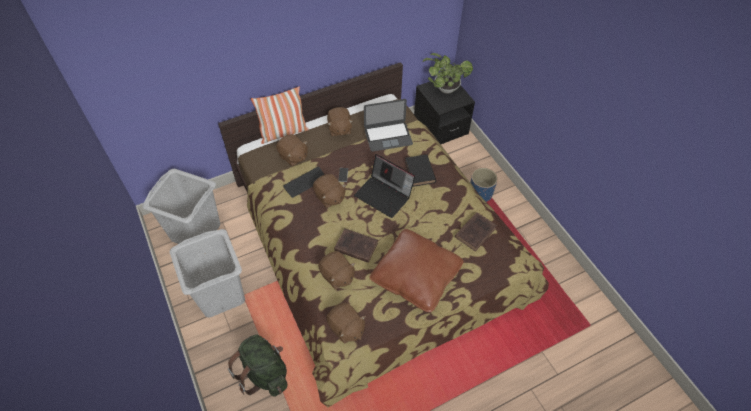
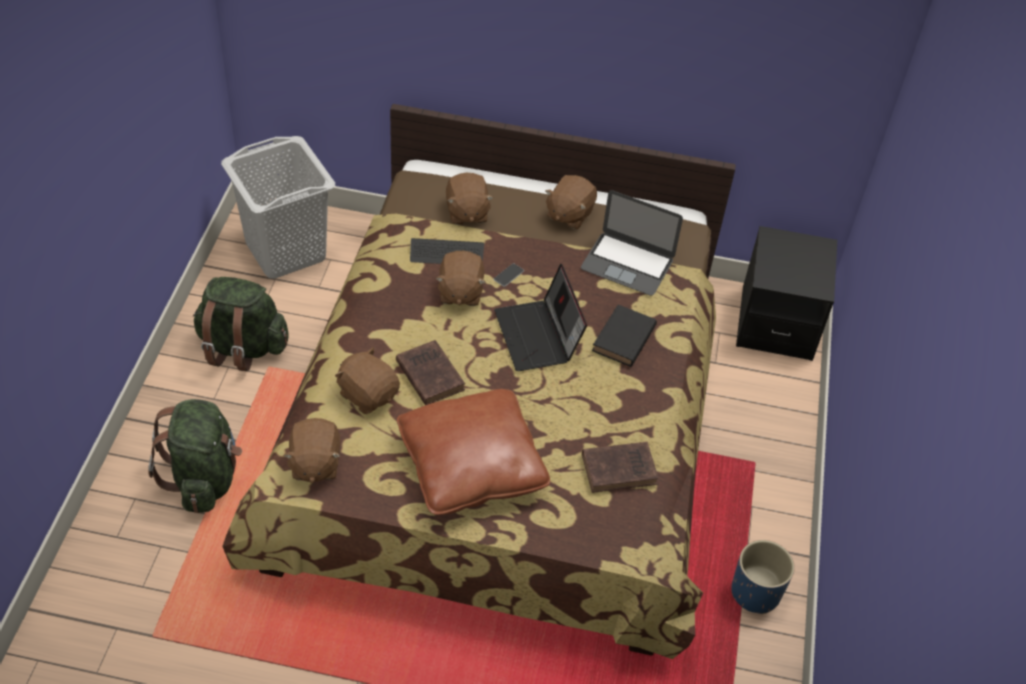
camera: 35 degrees right, 5 degrees down
grey laundry basket [170,229,245,317] -> green backpack [193,277,289,371]
pillow [251,87,309,144] -> none
brown plush toy [318,251,355,290] -> brown plush toy turned 135 degrees clockwise [335,347,400,414]
potted plant [422,53,473,94] -> none
blue planter [470,168,498,202] -> blue planter moved to [731,540,795,614]

